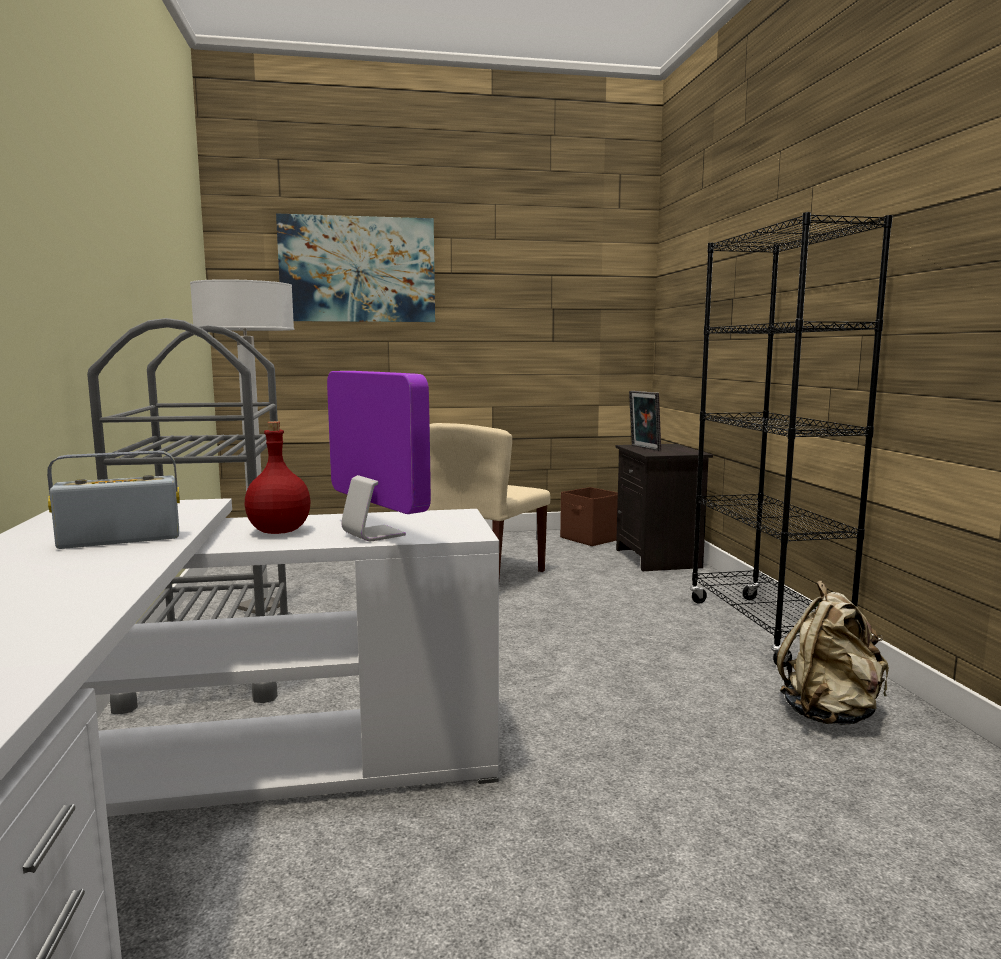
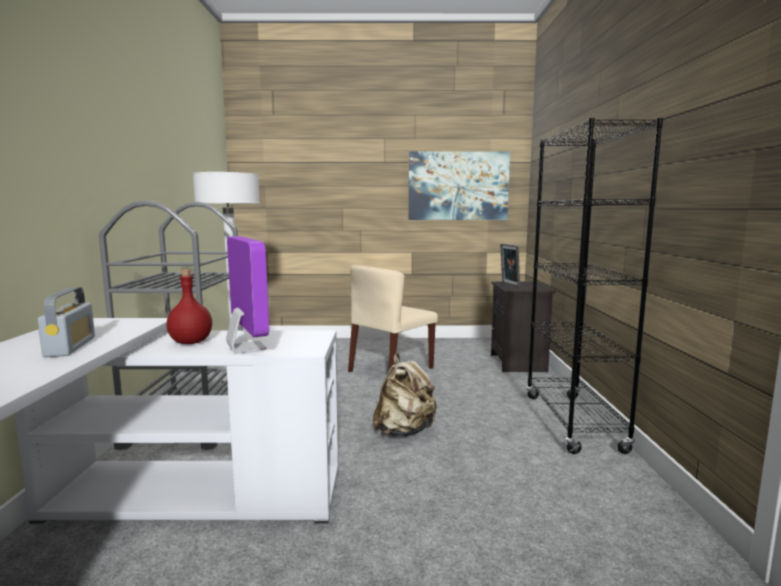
camera: 10 degrees right, 0 degrees up
radio [47,451,180,549] -> radio turned 90 degrees clockwise [38,287,95,357]
picture [276,213,435,322] -> picture moved to [408,152,510,220]
brown storage box [560,487,618,546] -> none
beige backpack [777,581,889,725] -> beige backpack moved to [373,353,437,437]

